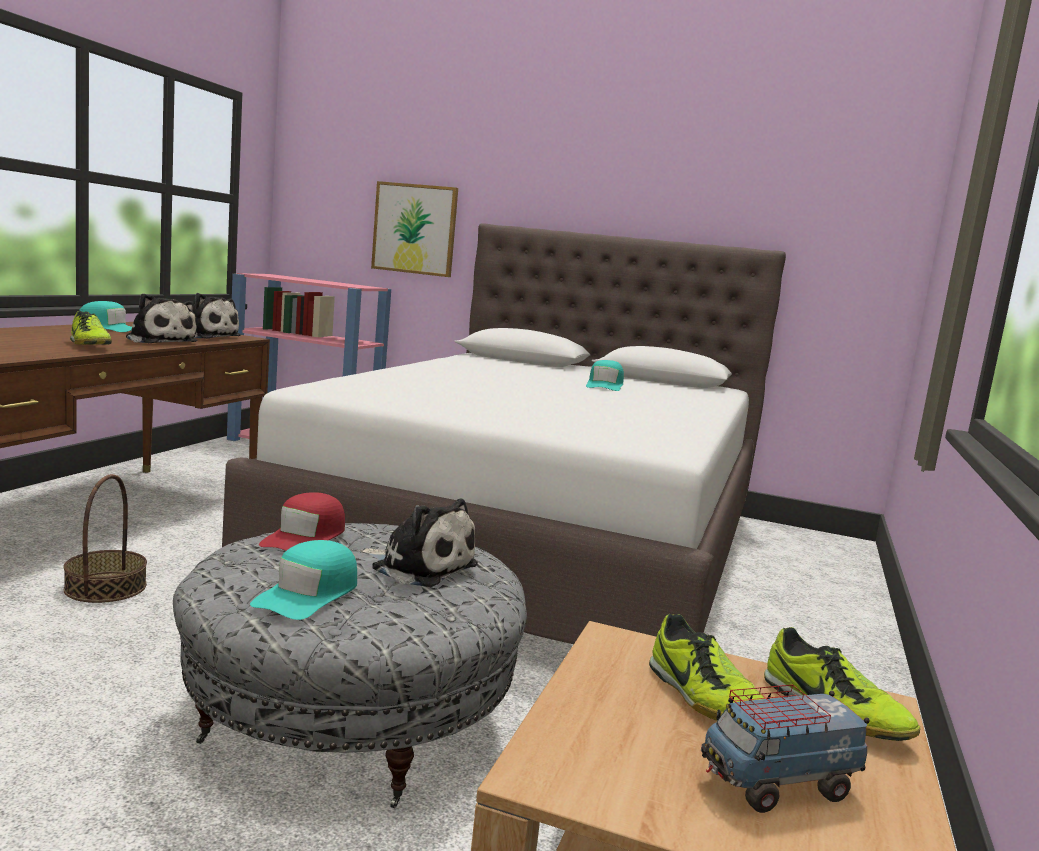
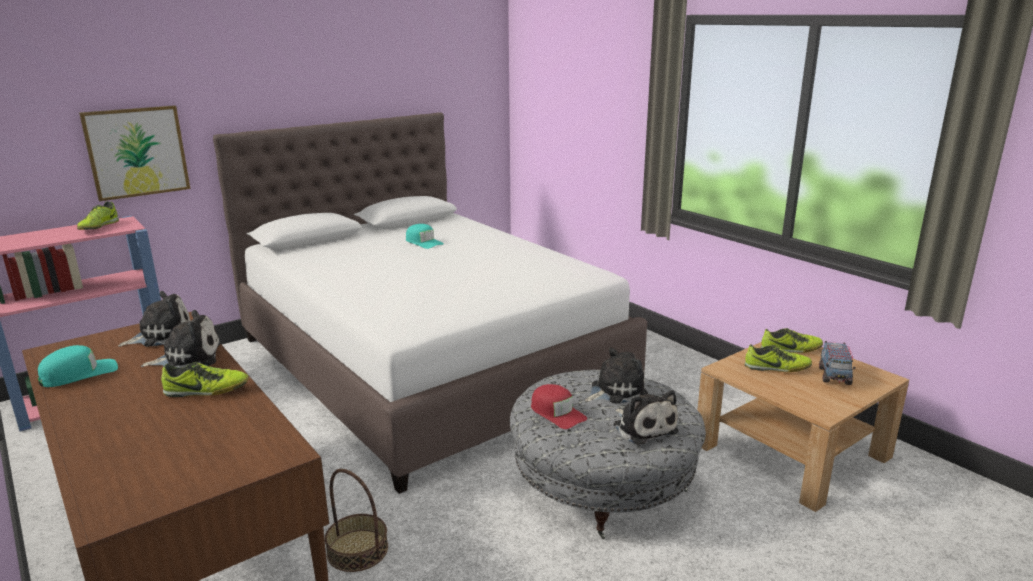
camera: 55 degrees left, 10 degrees up
turquoise cap [250,540,357,620] -> plush toy [614,390,679,445]
none -> shoe [77,201,119,230]

